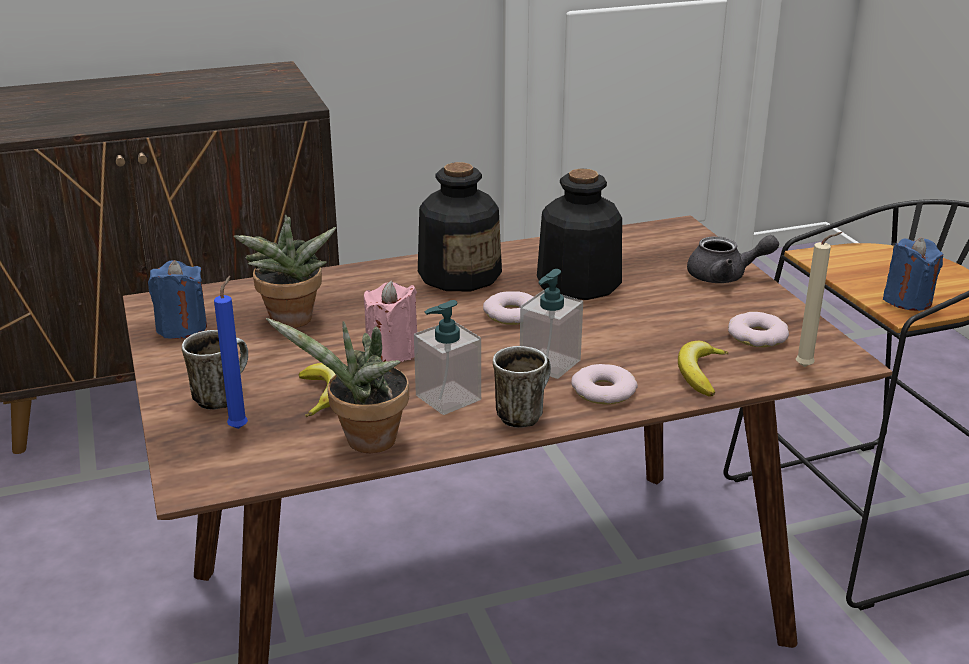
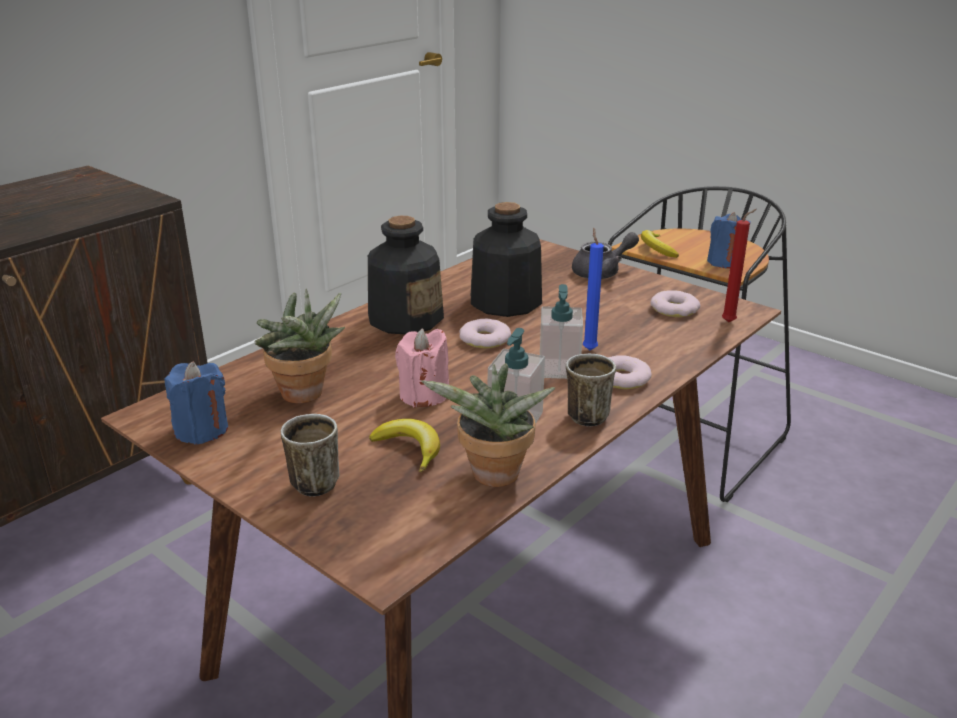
camera: 30 degrees left, 0 degrees up
blue candle [214,276,248,429] -> blue candle moved to [583,228,604,350]
banana [678,341,728,397] -> banana moved to [641,230,679,258]
beige candle [796,232,842,367] -> red candle [722,209,757,323]

